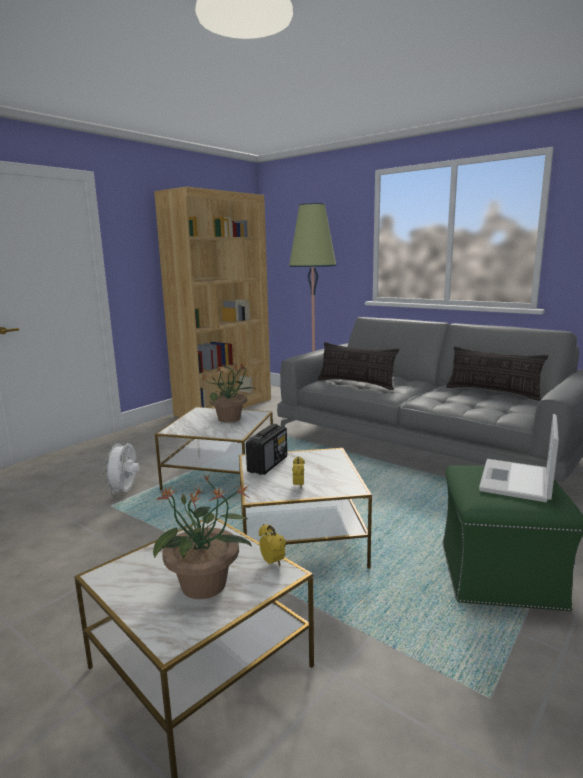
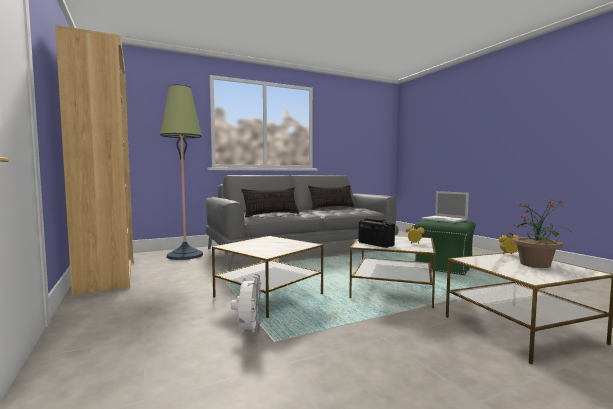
camera: 65 degrees left, 10 degrees down
white fan [102,440,139,495] -> white fan turned 120 degrees counterclockwise [231,274,262,337]
potted plant [202,363,256,423] -> none

